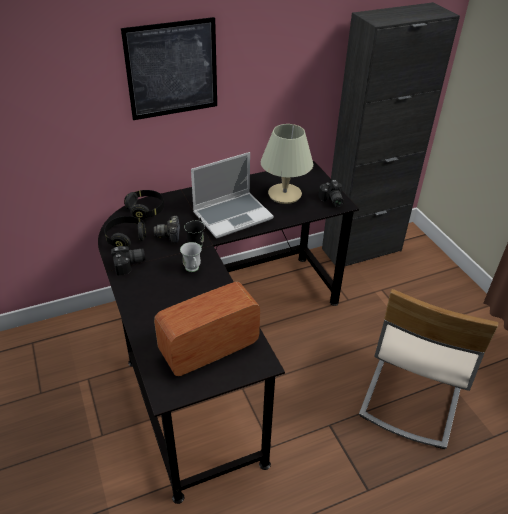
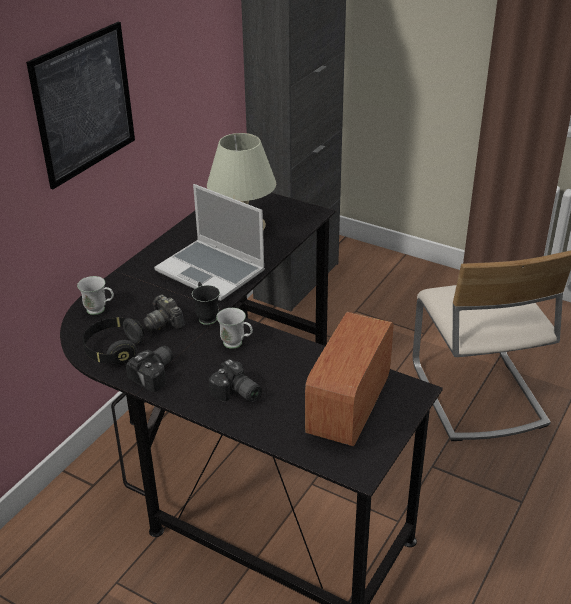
camera: 35 degrees left, 5 degrees down
black headphones [124,190,164,220] -> white mug [77,276,114,315]
laptop [191,152,274,238] -> laptop turned 105 degrees clockwise [154,184,265,301]
camera [318,180,344,207] -> camera moved to [209,359,262,402]

